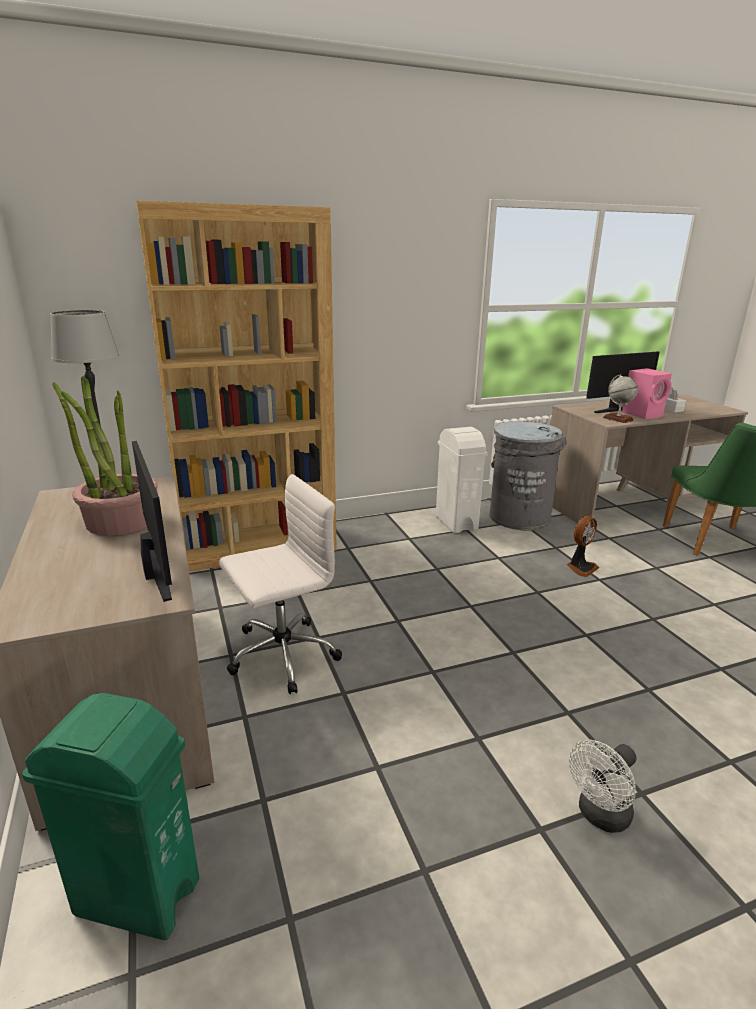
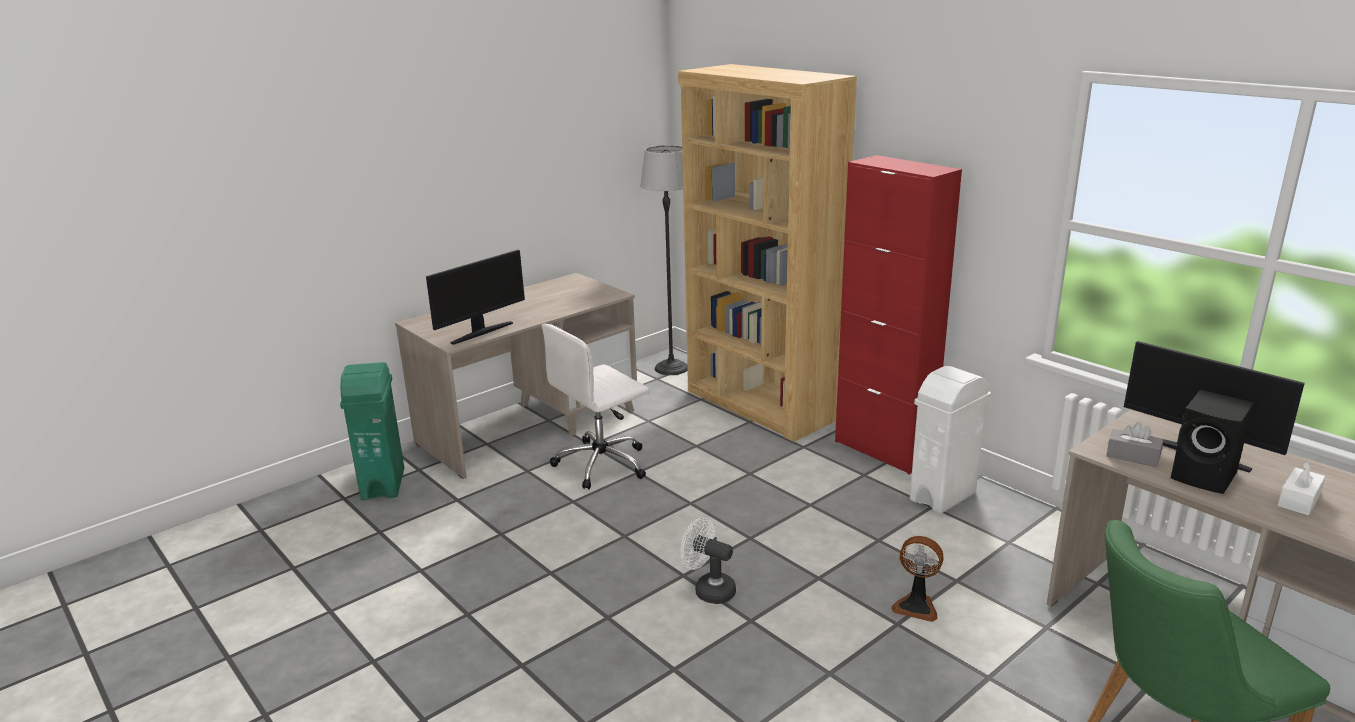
camera: 70 degrees right, 0 degrees up
potted plant [52,376,157,536] -> none
white office chair [219,474,342,694] -> white office chair turned 105 degrees clockwise [542,324,650,489]
grey trash can [489,421,567,531] -> none
white fan [569,740,637,833] -> white fan moved to [680,517,736,604]
globe [603,374,638,423] -> grey tissue box [1106,422,1164,467]
pink speaker [622,368,672,419] -> black speaker [1171,390,1254,494]
none -> red cabinet [835,155,962,475]

